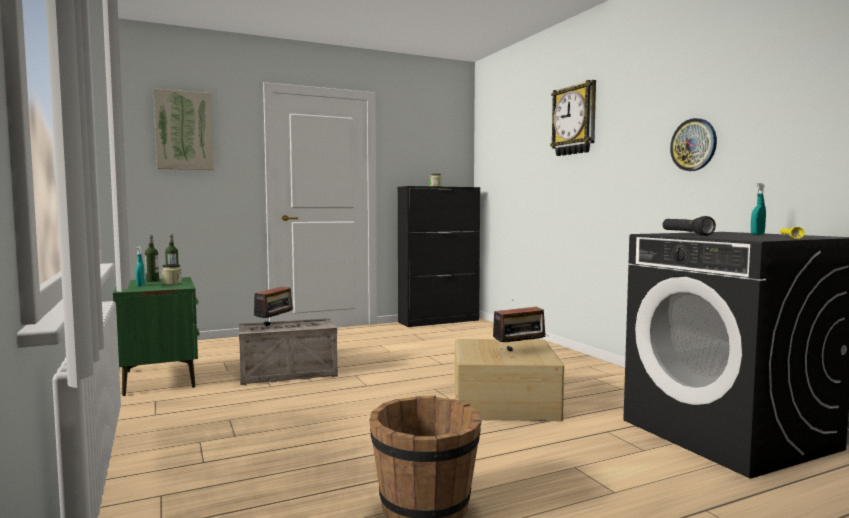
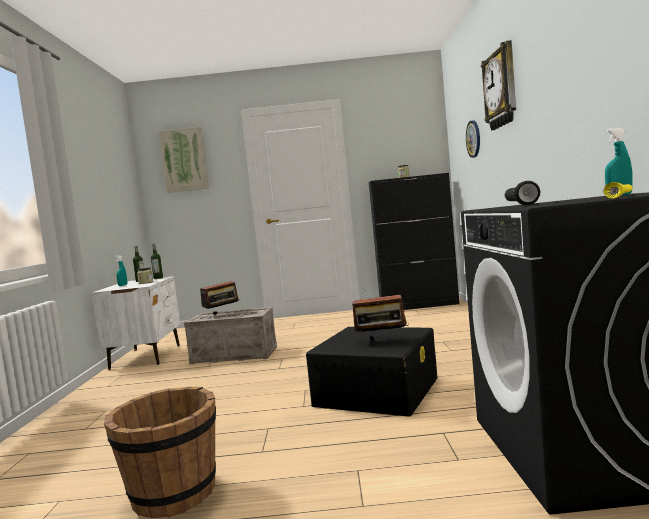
camera: 25 degrees right, 0 degrees up
green nightstand [113,277,199,396] -> white nightstand [92,276,180,370]
beige storage box [455,339,564,421] -> black storage box [306,327,438,416]
wall clock [670,118,717,171] -> wall clock moved to [466,120,480,158]

